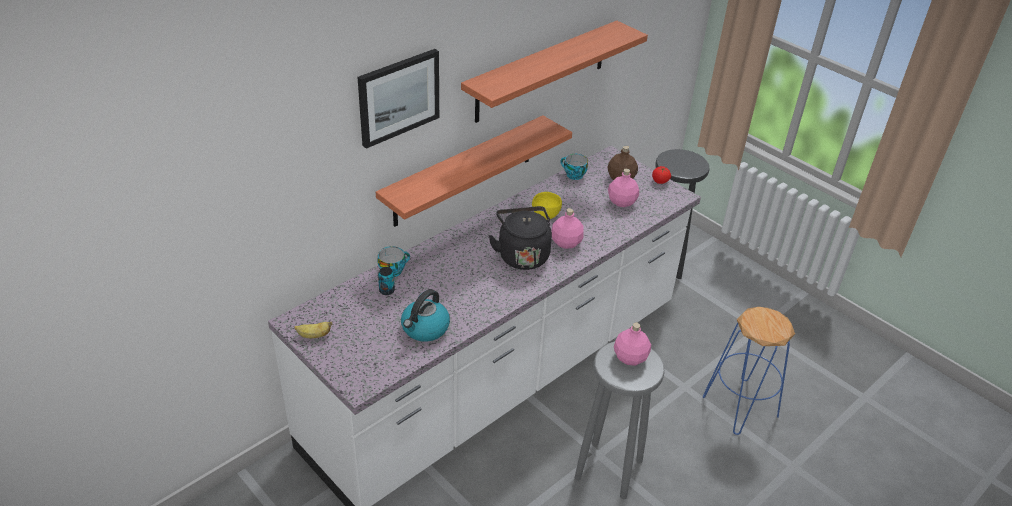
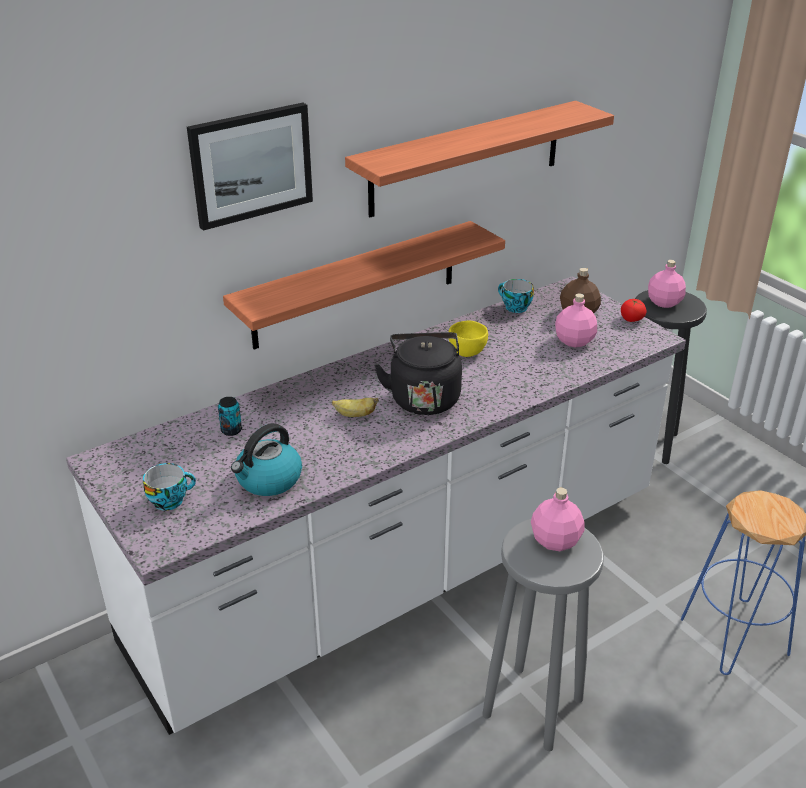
camera: 10 degrees right, 5 degrees down
banana [294,321,332,338] -> banana moved to [332,398,379,417]
cup [378,246,410,277] -> cup moved to [143,463,196,511]
pink bottle [552,208,584,249] -> pink bottle moved to [648,260,686,308]

